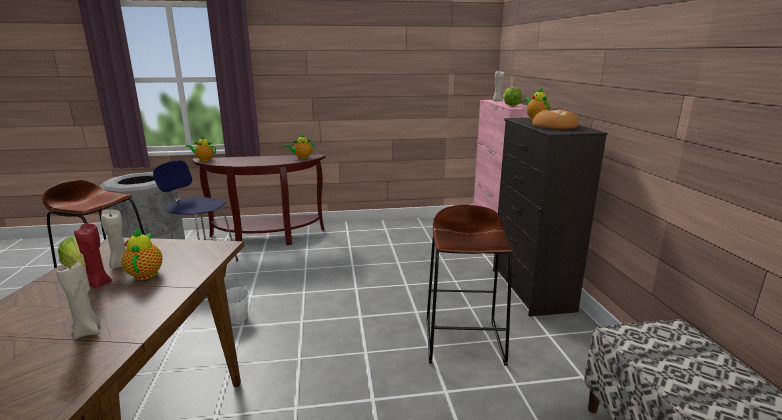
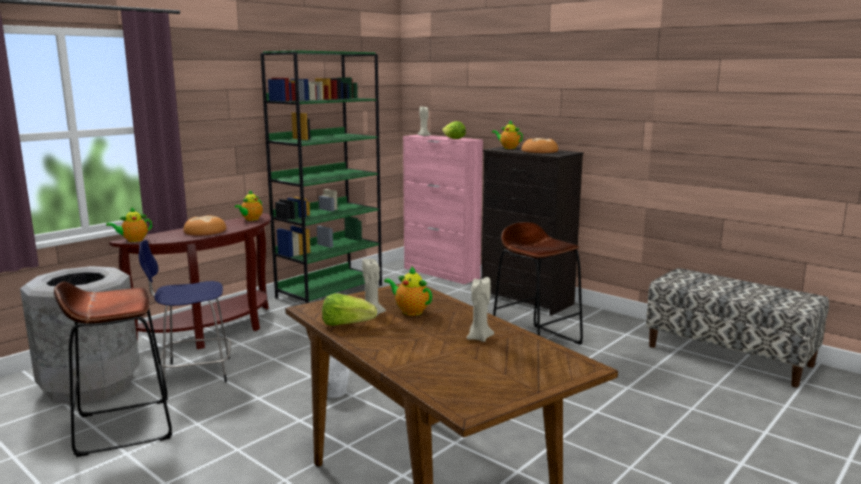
camera: 40 degrees left, 5 degrees down
red candle [74,223,112,289] -> none
none -> bread [183,215,226,235]
none -> green bookcase [260,50,382,303]

